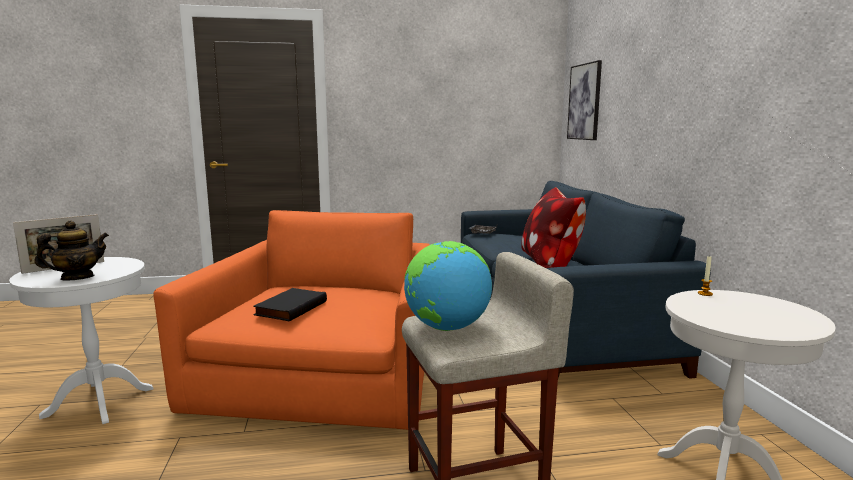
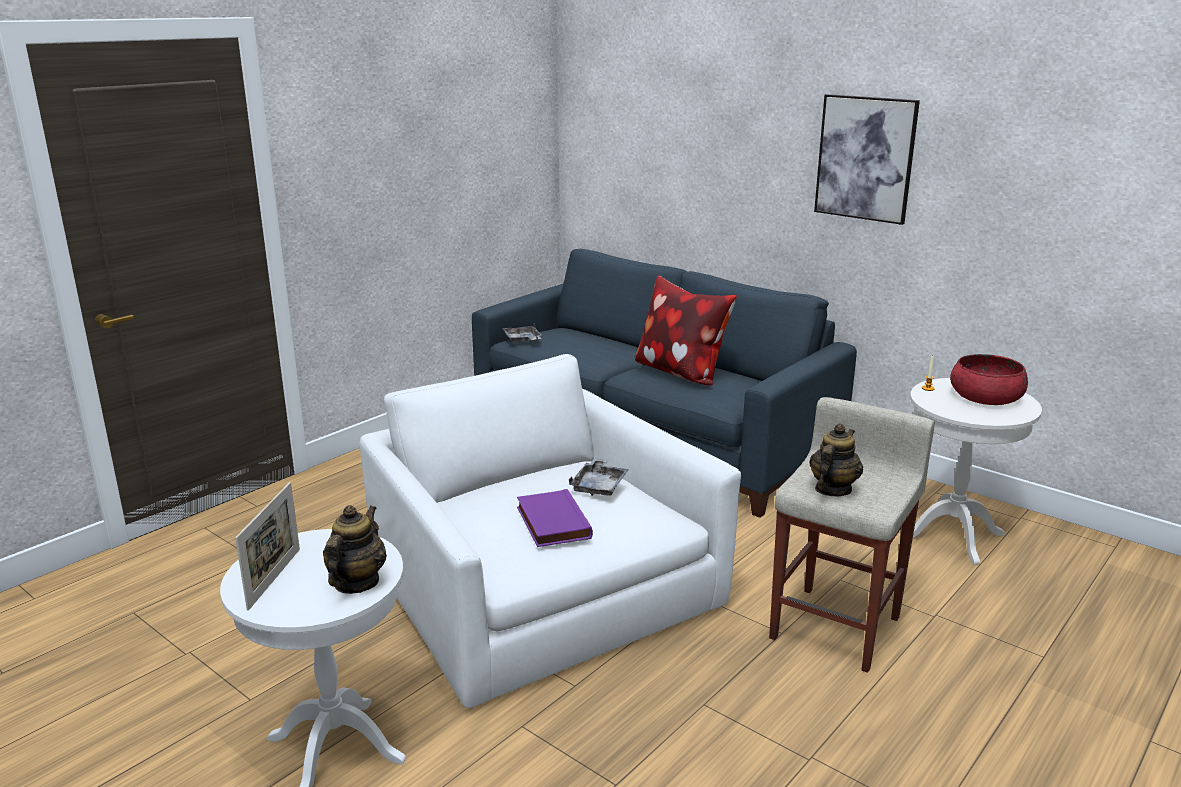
camera: 40 degrees left, 10 degrees up
orange armchair [153,210,430,430] -> white armchair [359,354,741,708]
black book [253,288,327,321] -> purple book [517,489,593,547]
globe [404,241,492,331] -> teapot [809,423,863,496]
picture [567,60,602,140] -> picture moved to [814,94,920,225]
none -> grey tray [569,458,629,496]
none -> red bowl [950,354,1028,405]

